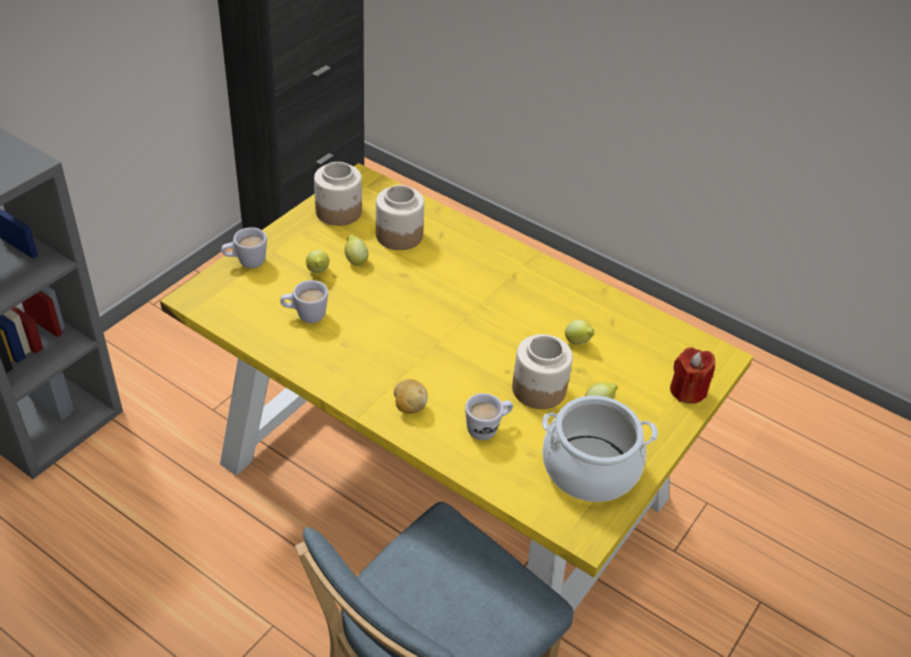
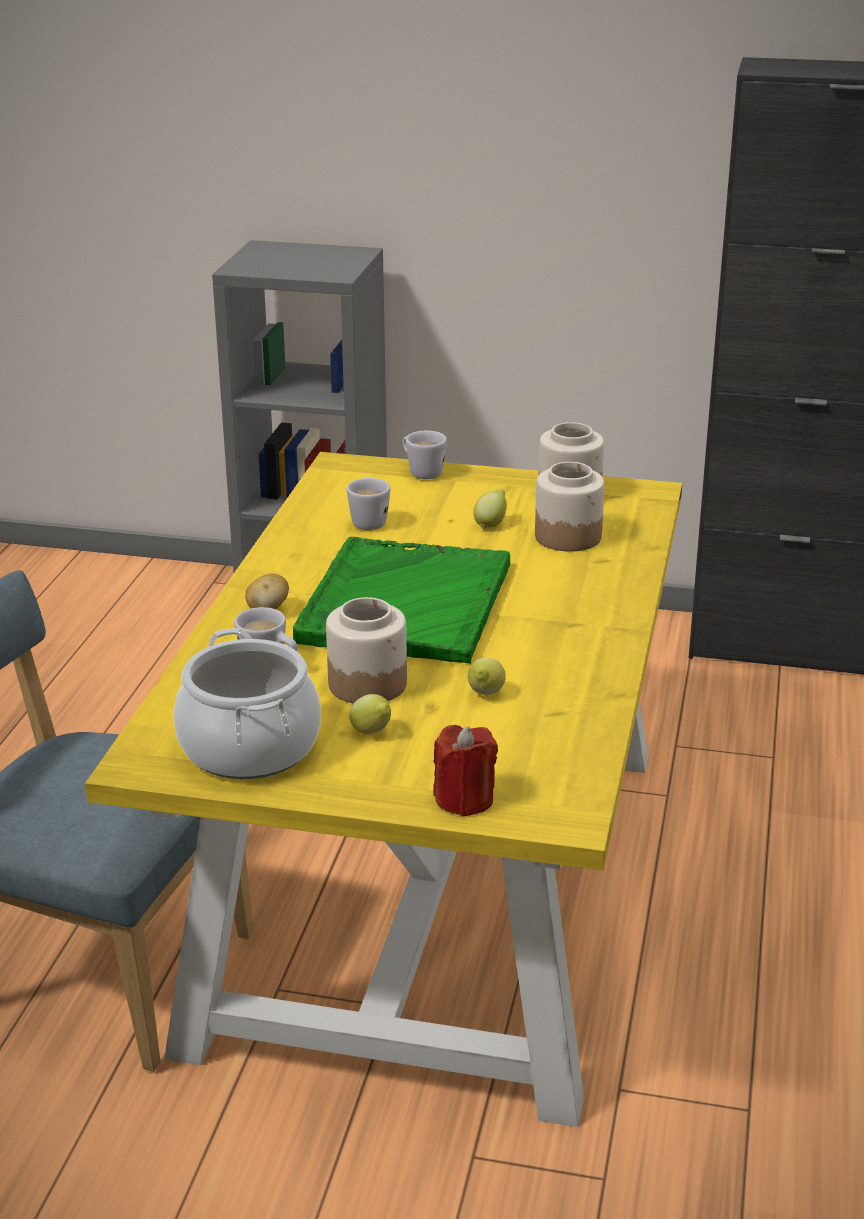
camera: 70 degrees right, 15 degrees down
lemon [306,250,329,273] -> none
none -> green tray [293,537,510,664]

